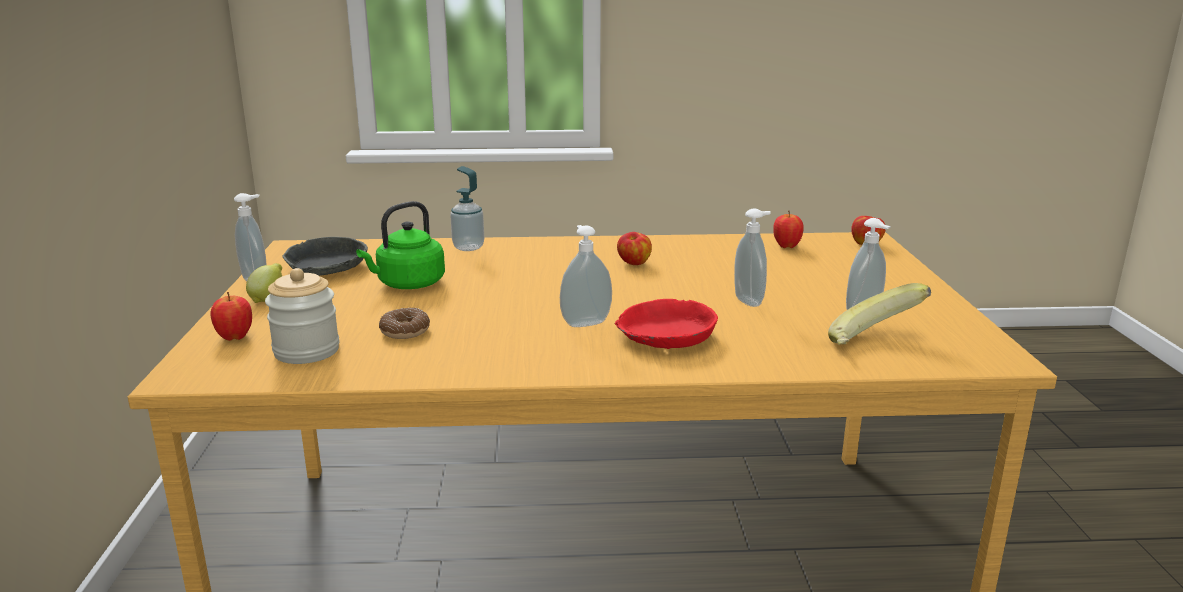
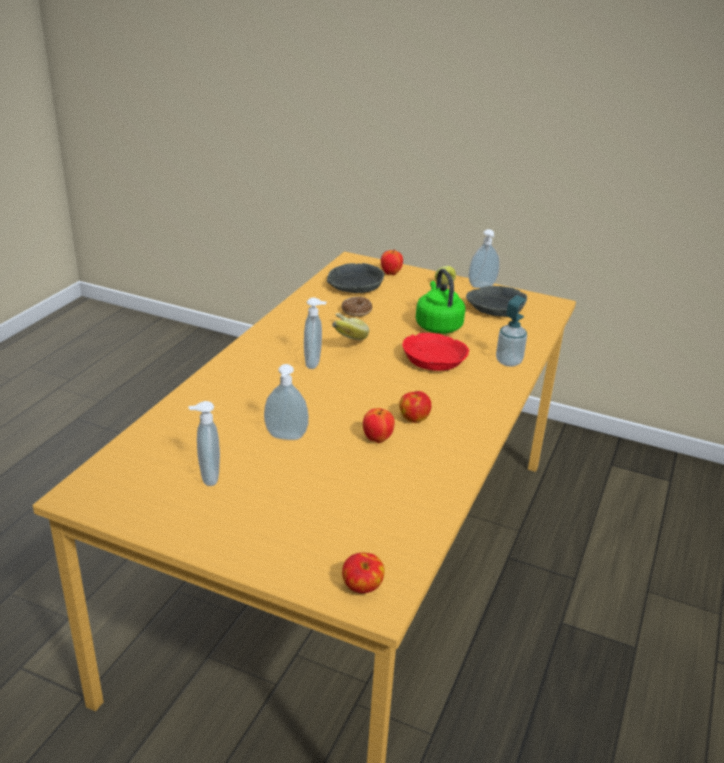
camera: 115 degrees right, 10 degrees up
jar [265,268,340,364] -> grey bowl [327,263,384,293]
red bowl [614,299,718,349] -> red bowl moved to [402,333,469,371]
apple [773,211,804,248] -> apple moved to [363,408,395,443]
banana [828,283,931,345] -> banana moved to [332,313,369,340]

